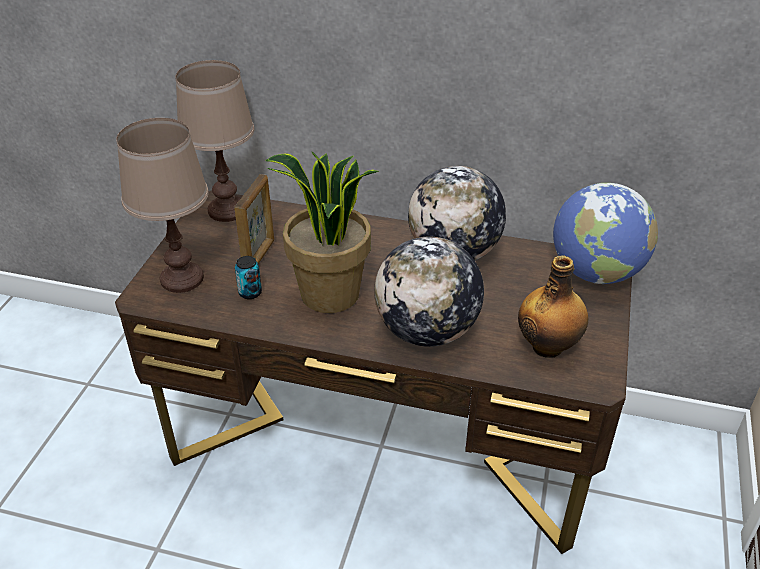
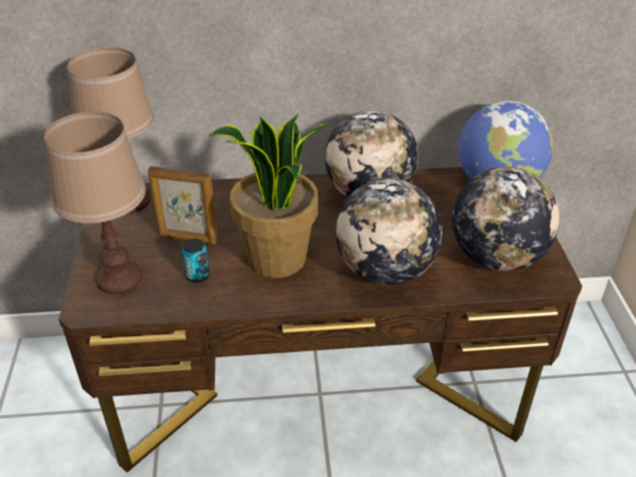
camera: 20 degrees left, 0 degrees up
picture frame [234,174,274,264] -> picture frame turned 105 degrees clockwise [148,166,218,244]
bottle [518,256,588,358] -> globe [452,167,559,271]

